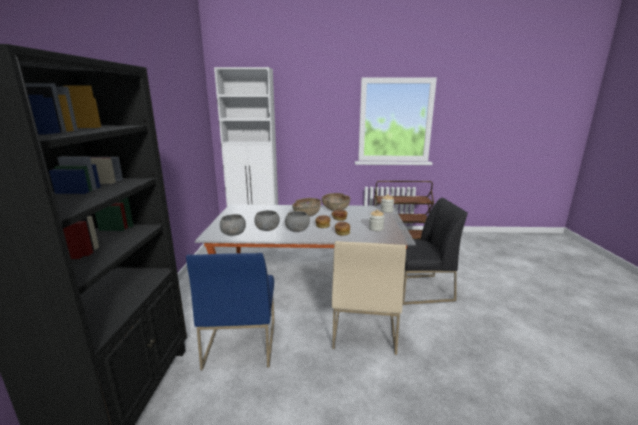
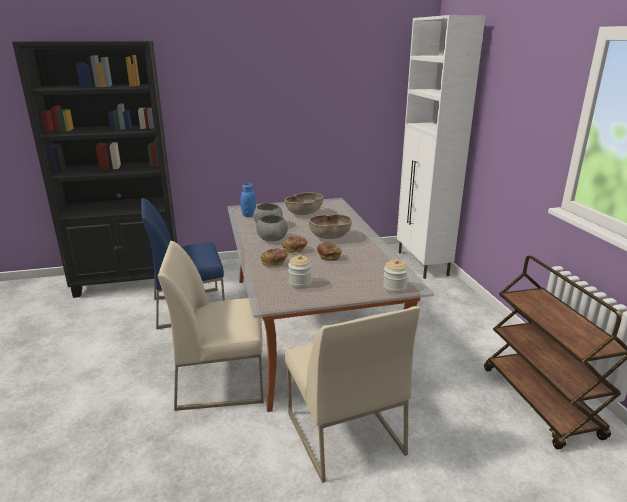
camera: 75 degrees right, 5 degrees up
grey bowl [220,214,246,236] -> blue jar [240,183,256,217]
brown bowl [322,193,350,211] -> brown bowl moved to [285,192,323,215]
black chair [403,197,468,305] -> beige chair [285,306,420,483]

